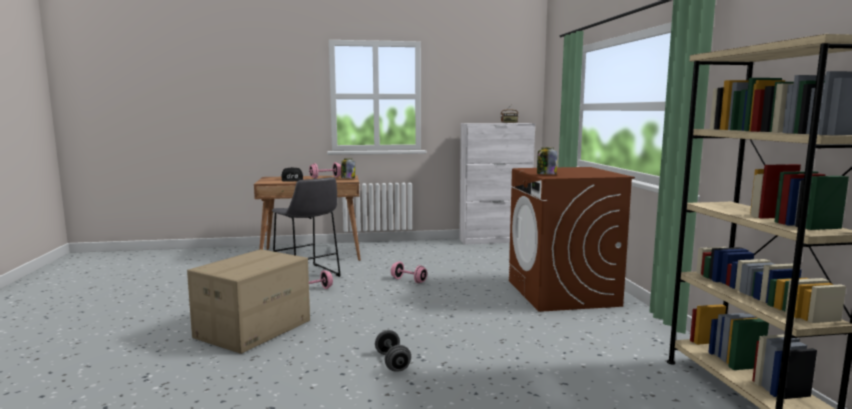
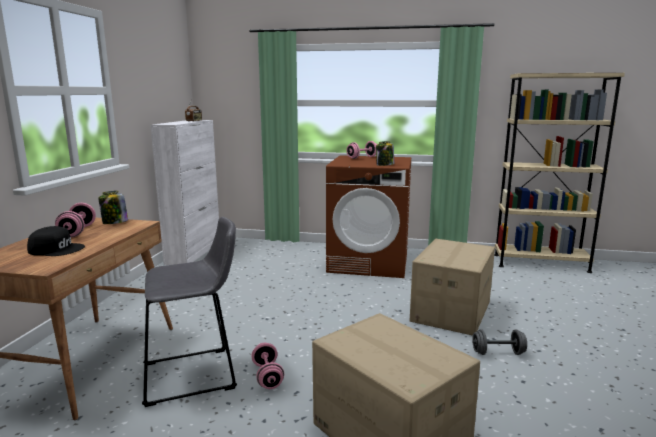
camera: 70 degrees left, 5 degrees up
pink dumbbell [391,262,427,283] -> pink dumbbell moved to [346,141,377,159]
none -> cardboard box [410,239,495,336]

